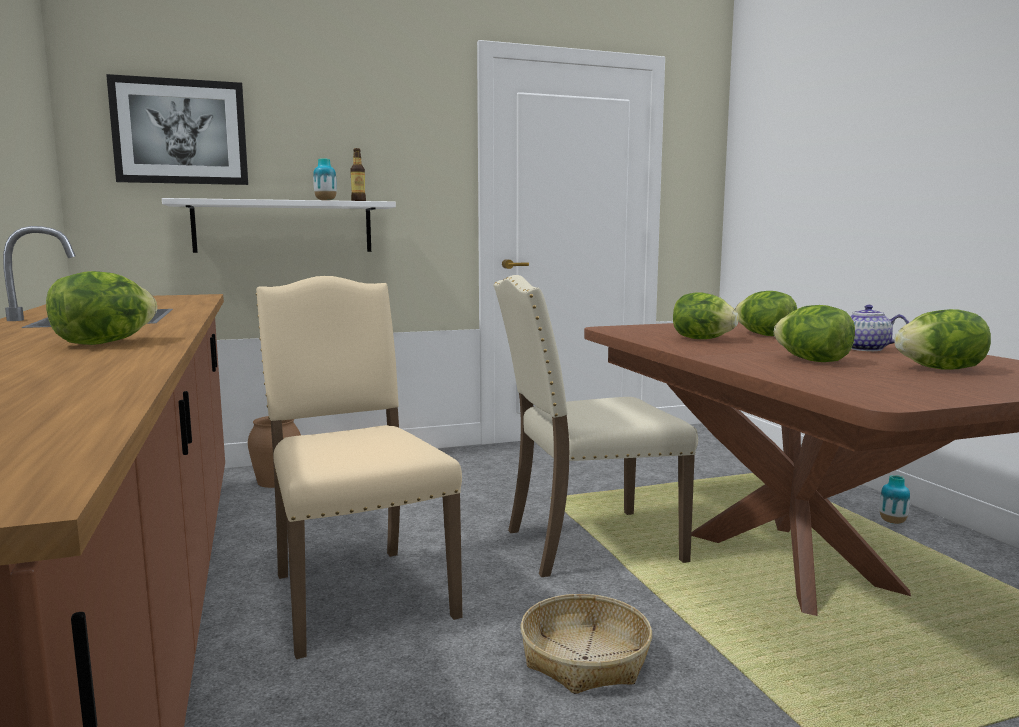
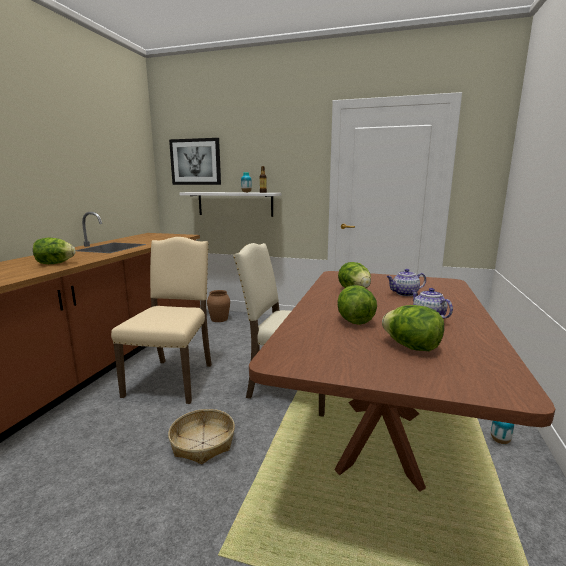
camera: 35 degrees right, 5 degrees up
lettuce [735,291,797,336] -> teapot [386,269,426,296]

